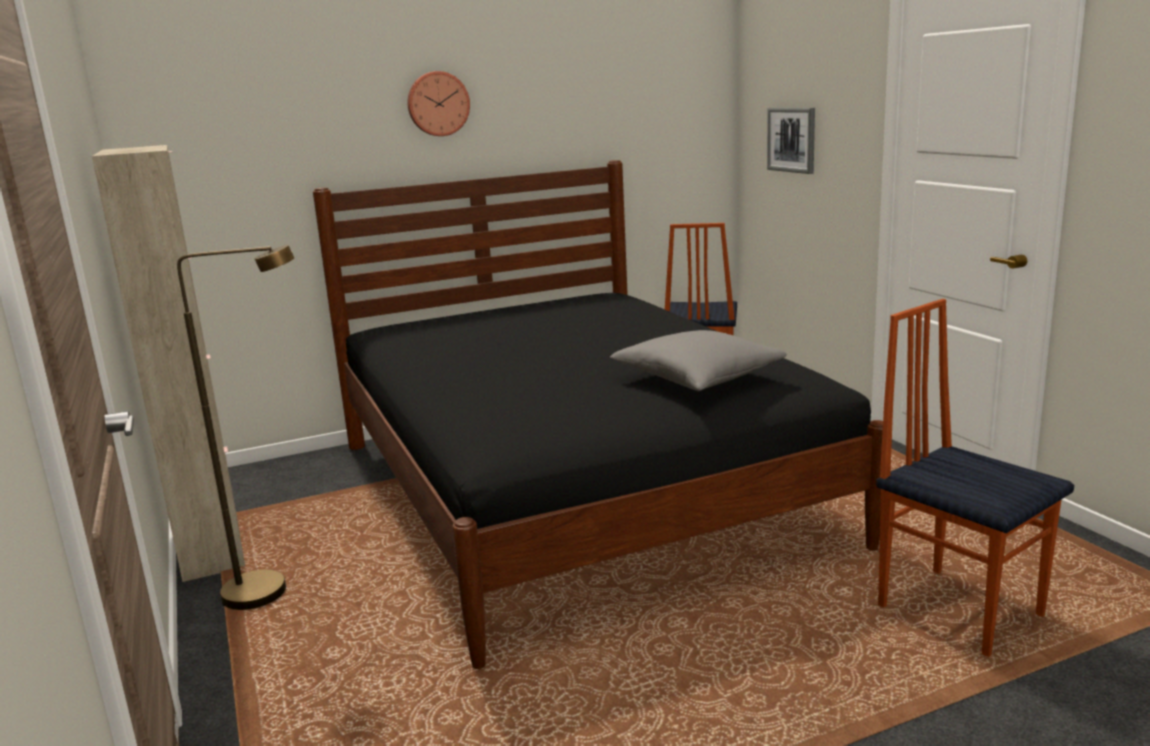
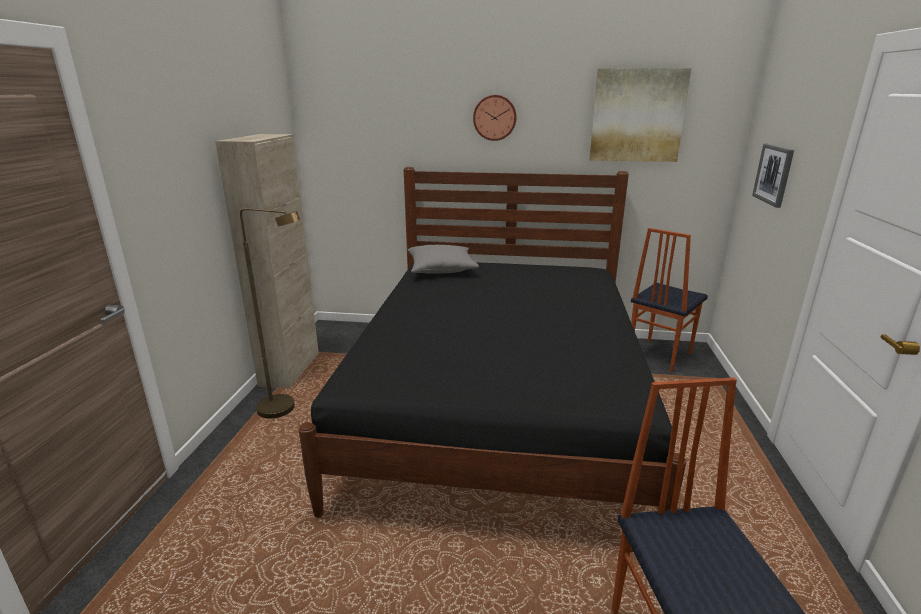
camera: 30 degrees right, 5 degrees up
grey pillow [610,330,787,391] -> grey pillow moved to [408,245,479,274]
none -> picture [589,68,691,162]

